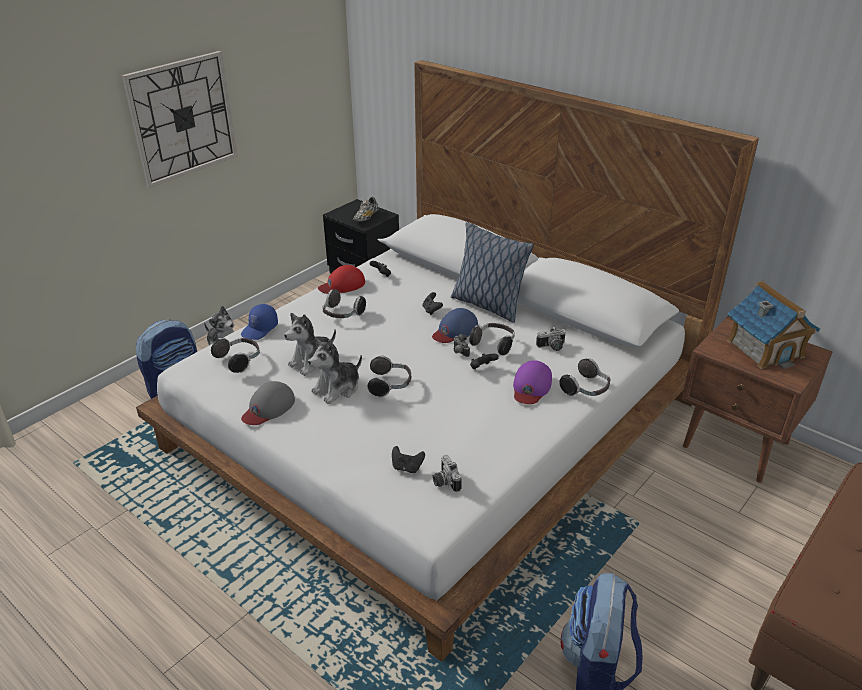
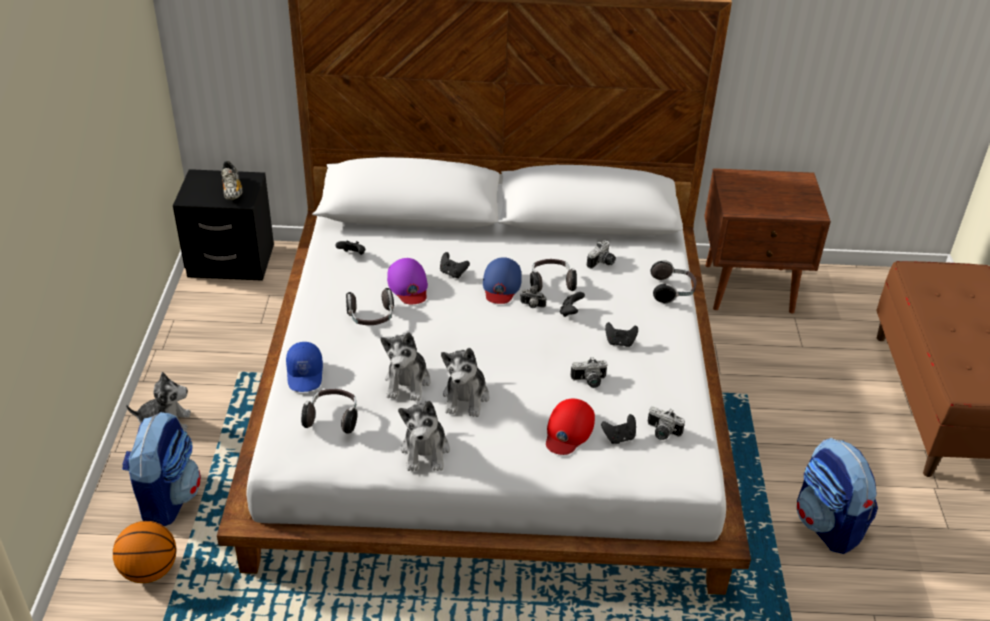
camera: 40 degrees left, 5 degrees up
wall clock [122,51,237,188] -> none
grey cap [241,381,295,425] -> plush toy [398,400,450,471]
red cap [318,265,365,294] -> red cap moved to [546,399,595,455]
headphones [368,355,411,397] -> none
pillow [451,222,534,323] -> none
purple cap [513,360,552,404] -> purple cap moved to [387,258,428,304]
toy house [727,281,820,369] -> none
none -> basketball [113,521,177,583]
none -> camera [570,357,607,388]
none -> black game controller [605,322,638,347]

